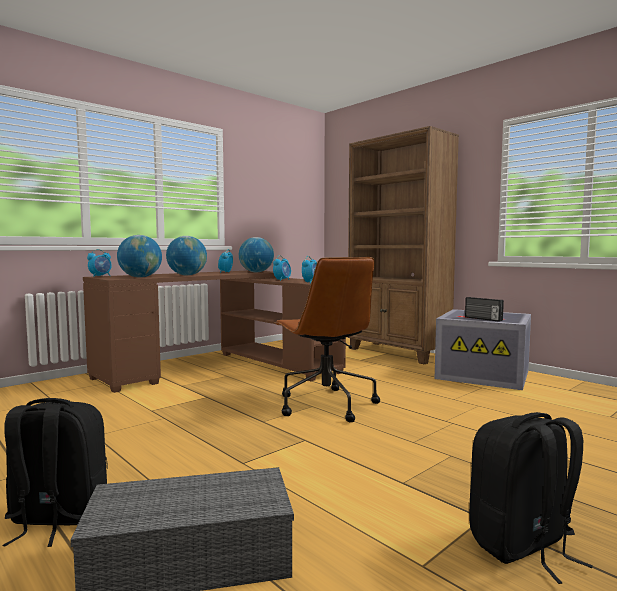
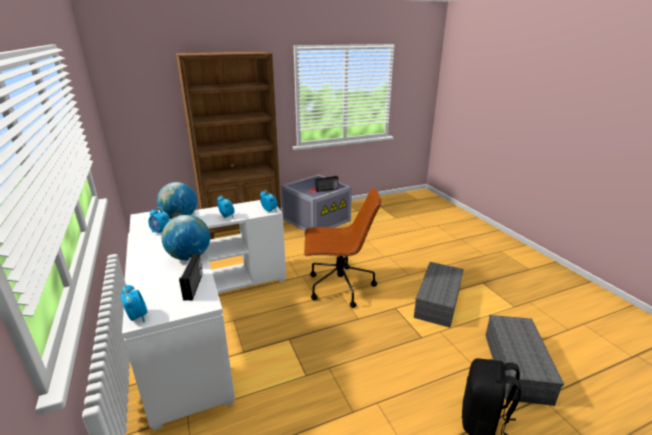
camera: 70 degrees left, 20 degrees up
brown desk [83,271,346,393] -> white desk [122,200,286,430]
globe [117,235,162,278] -> radio [179,253,203,301]
black backpack [469,412,593,584] -> none
none -> grey storage box [414,262,464,328]

